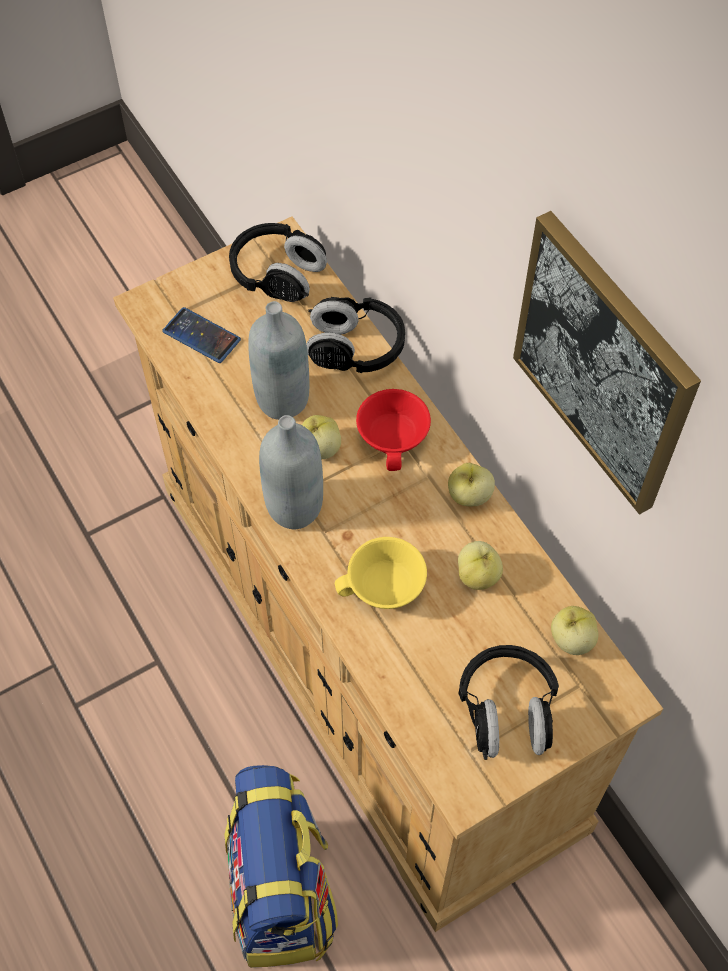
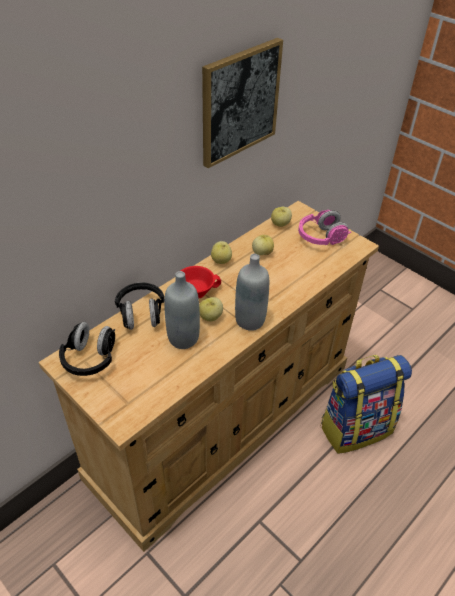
camera: 105 degrees left, 15 degrees down
phone [162,307,241,363] -> none
yellow cup [335,537,427,609] -> none
black headphones [459,645,559,760] -> pink headphones [298,210,351,245]

